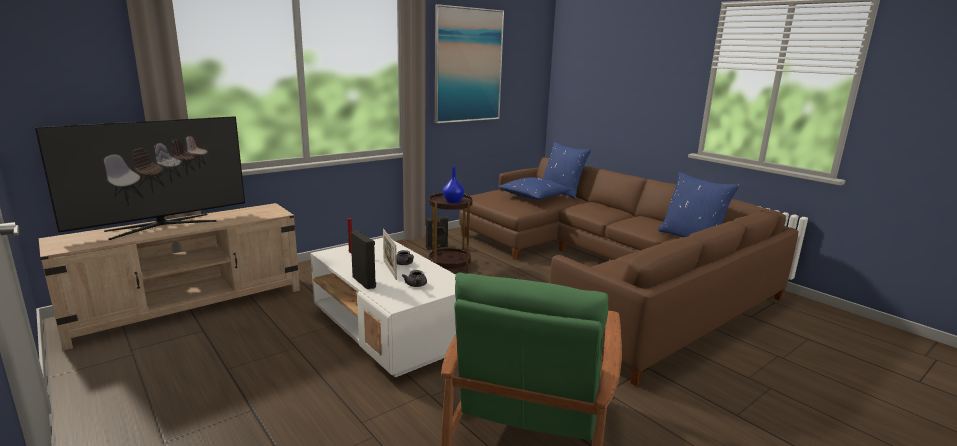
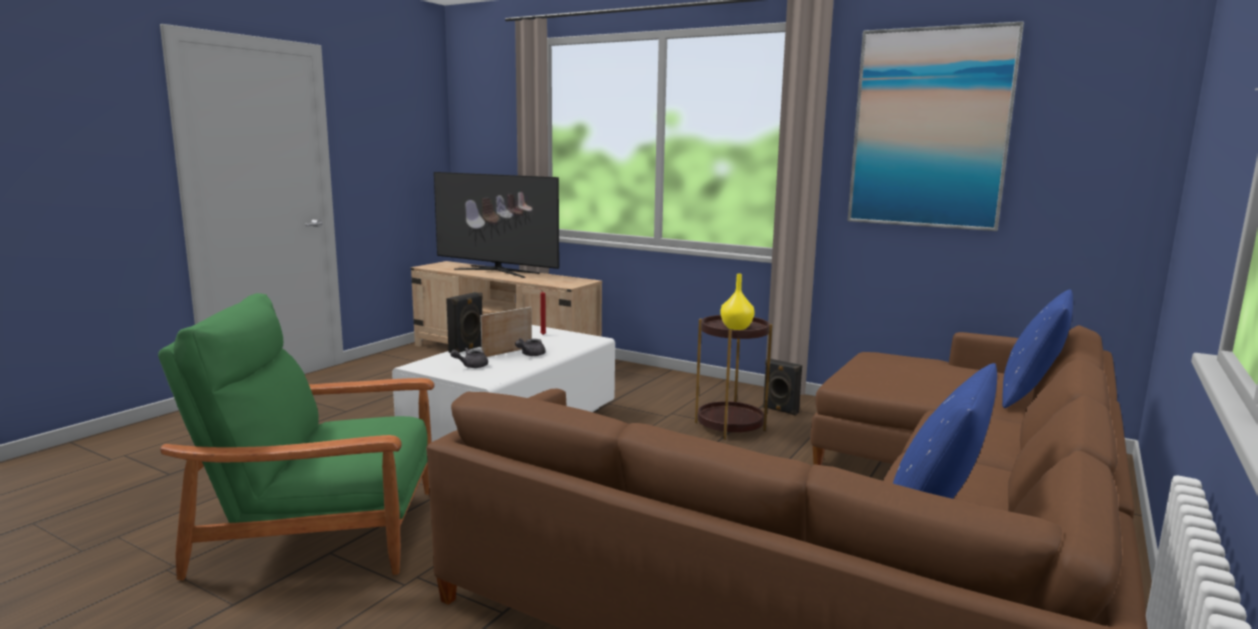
camera: 70 degrees right, 5 degrees down
blue vase [443,167,464,203] -> yellow vase [721,274,755,330]
blue pillow [498,177,571,200] -> none

